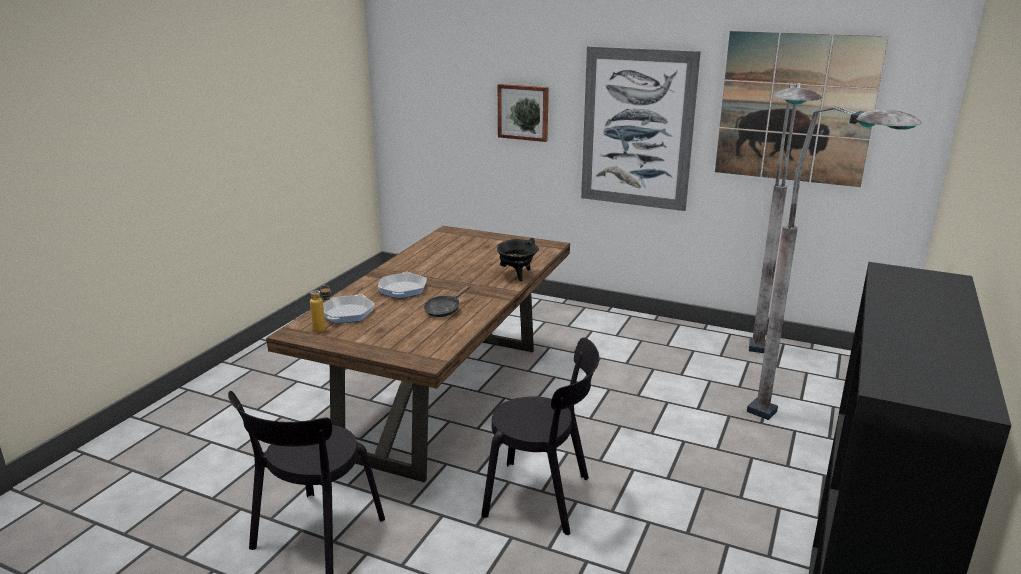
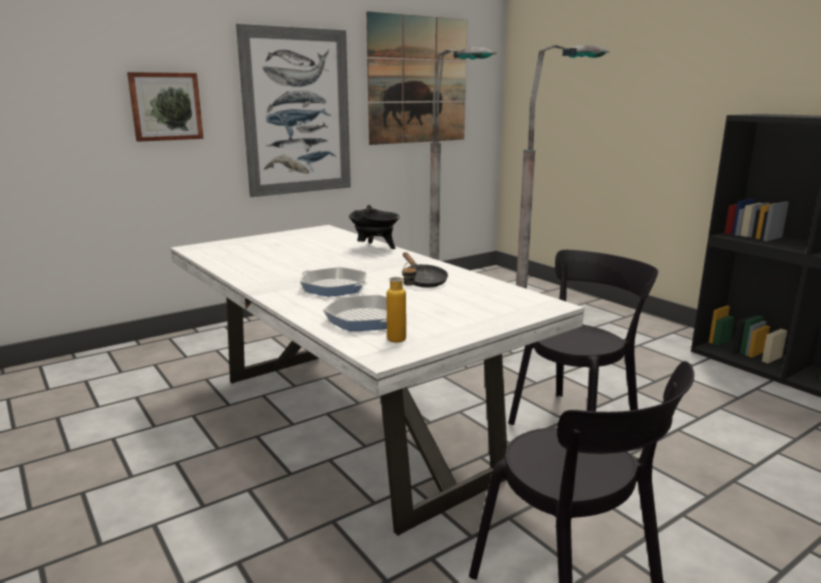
camera: 60 degrees left, 5 degrees down
brown dining table [266,226,570,483] -> white dining table [170,225,584,536]

